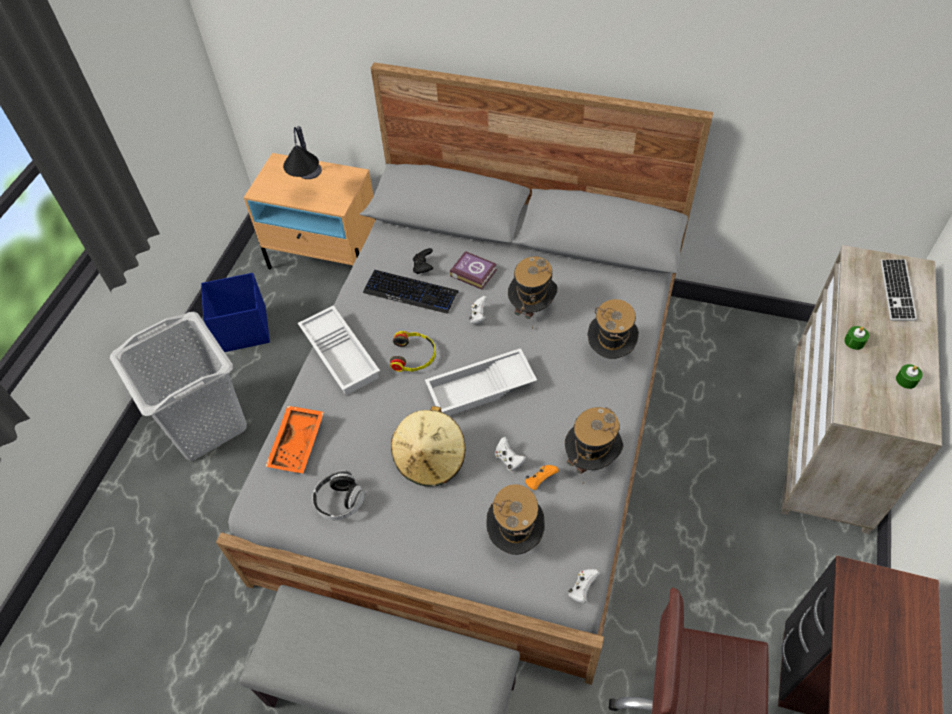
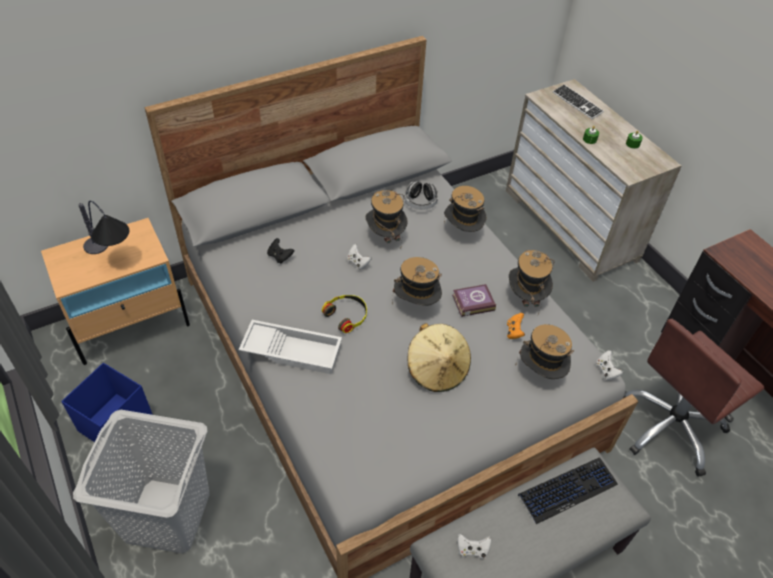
camera: 50 degrees left, 5 degrees down
orange tray [265,406,324,473] -> none
headphones [312,470,365,520] -> headphones moved to [404,181,438,210]
keyboard [363,270,458,314] -> keyboard moved to [518,457,618,524]
white tray [425,348,537,416] -> hat [392,257,442,306]
book [450,251,497,290] -> book moved to [452,284,496,317]
white game controller [495,437,526,472] -> white game controller moved to [457,534,491,559]

